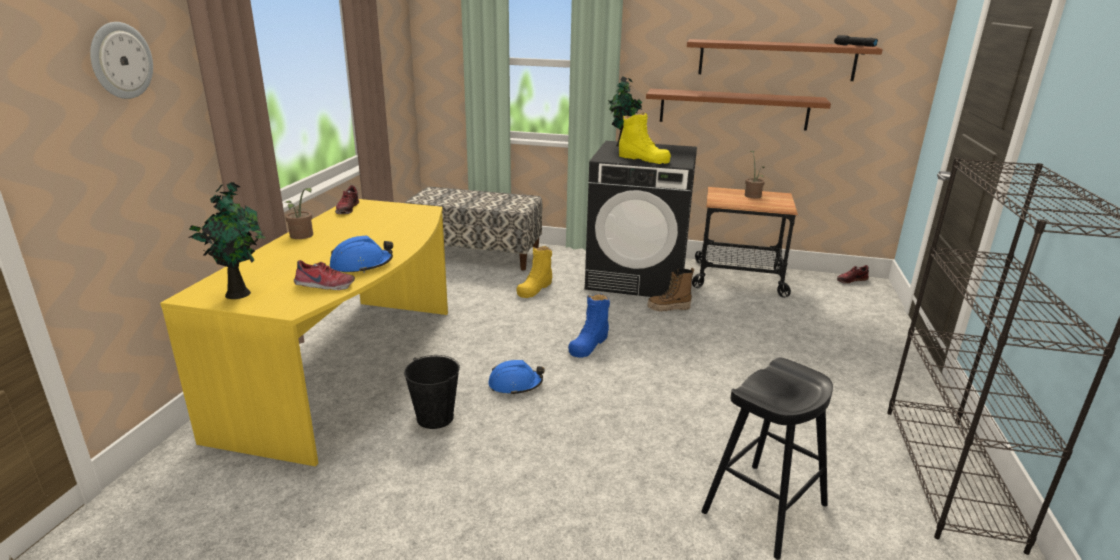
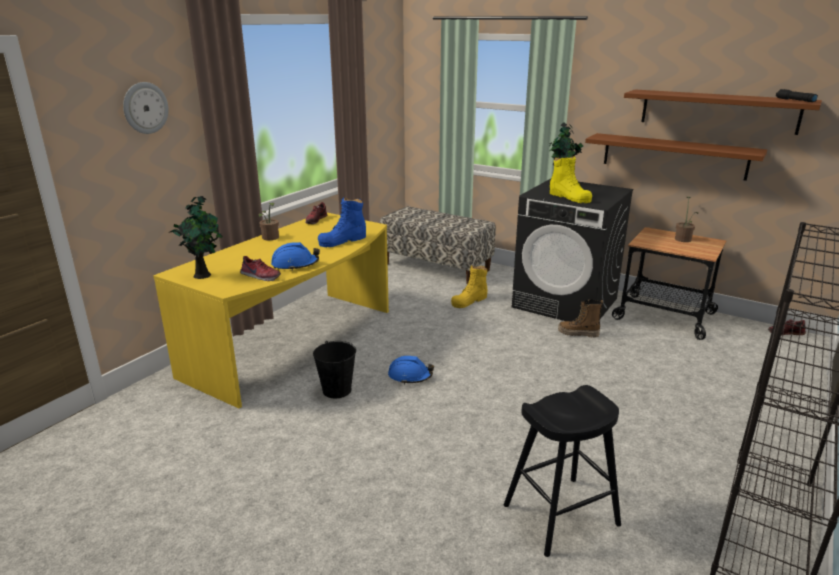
camera: 20 degrees right, 0 degrees up
blue boot [568,294,610,358] -> blue boot moved to [318,197,366,247]

